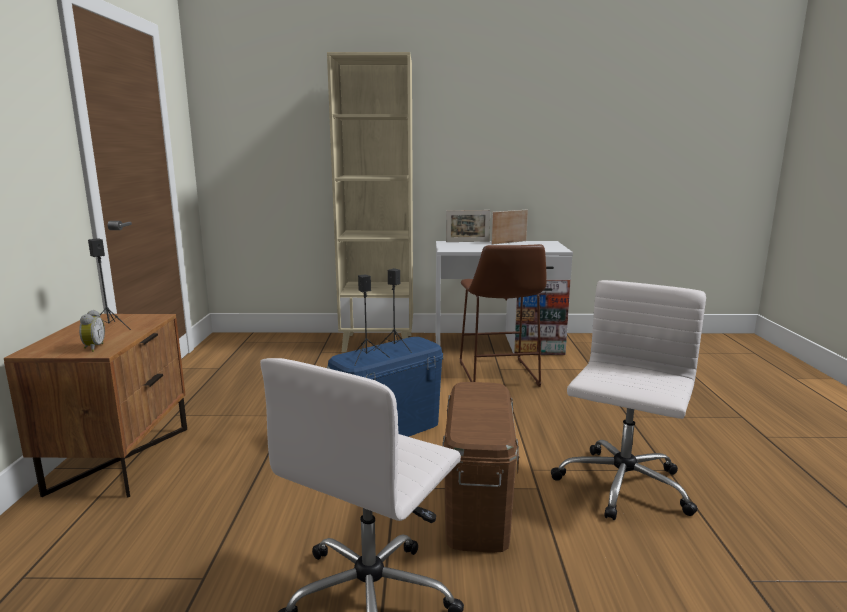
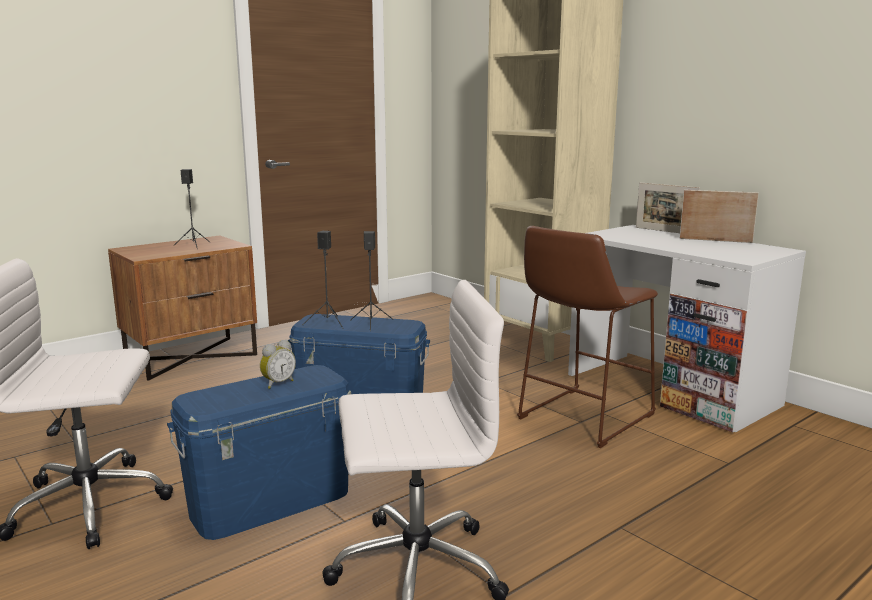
camera: 50 degrees right, 0 degrees up
alarm clock [79,310,105,352] -> alarm clock moved to [260,340,296,389]
brown storage box [443,382,519,553] -> blue storage box [167,365,351,540]

